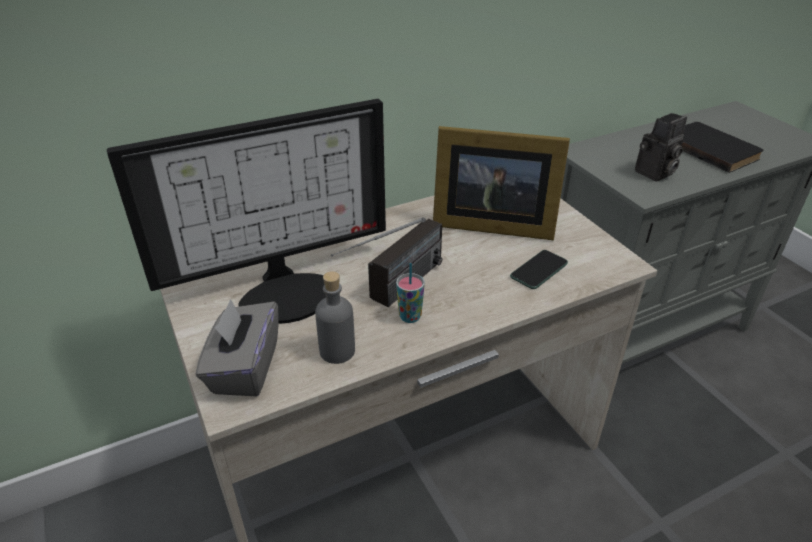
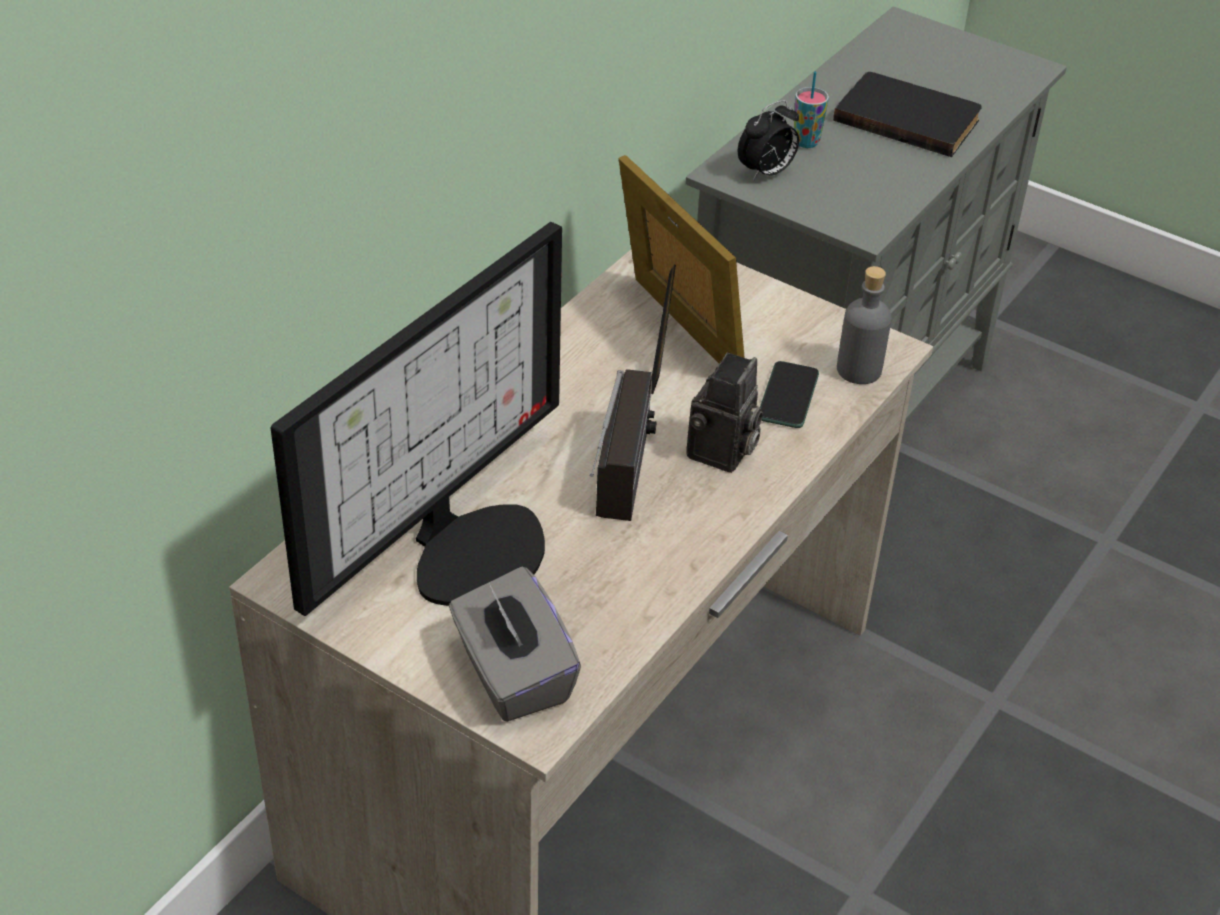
camera: 30 degrees left, 5 degrees up
grey bottle [315,271,355,364] -> grey bottle moved to [837,266,892,384]
cup [396,263,425,323] -> cup moved to [794,71,829,148]
picture frame [433,126,570,240] -> picture frame turned 105 degrees counterclockwise [618,155,745,394]
camera [635,113,687,181] -> camera moved to [686,353,763,473]
none -> alarm clock [738,100,799,181]

